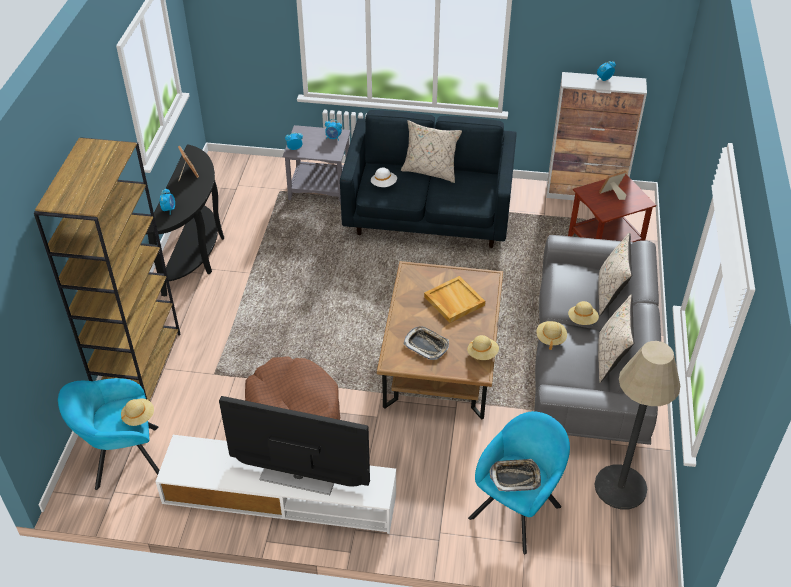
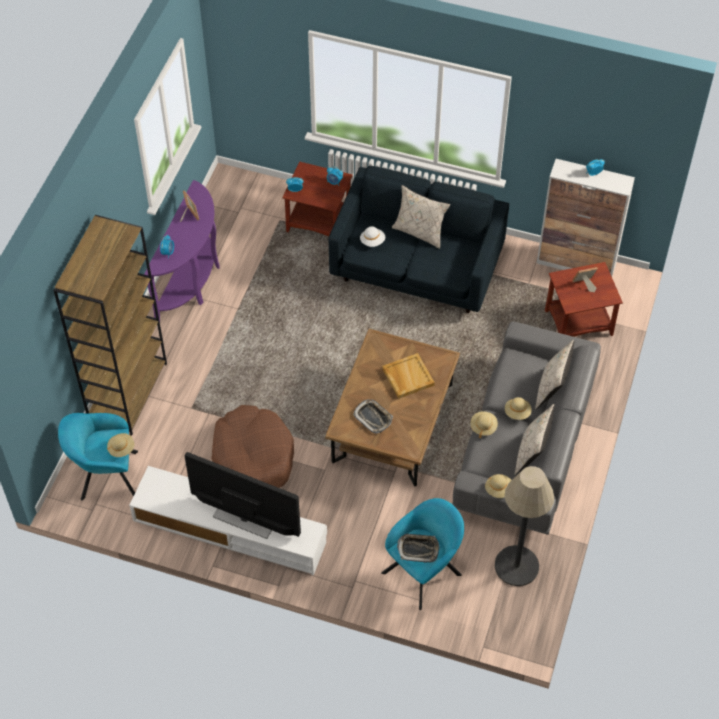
camera: 10 degrees right, 10 degrees up
black console table [146,145,224,297] -> purple console table [144,180,220,321]
grey side table [283,125,351,204] -> brown side table [282,161,353,236]
beige hat [467,335,499,360] -> beige hat moved to [485,474,512,498]

